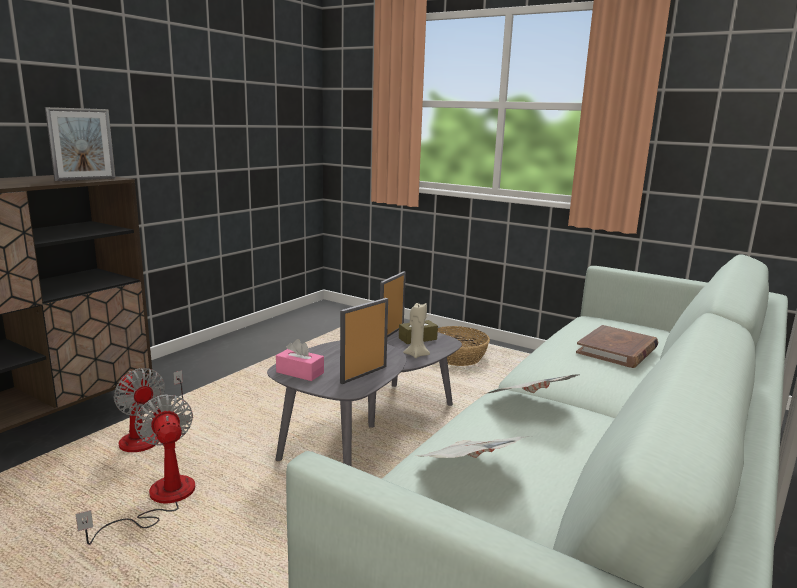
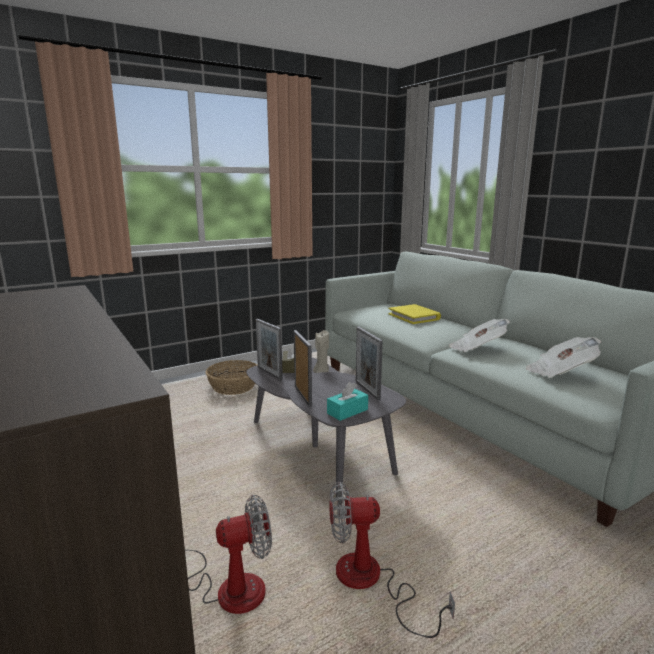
camera: 65 degrees left, 0 degrees up
picture frame [45,107,116,181] -> picture frame moved to [294,330,312,407]
pink tissue box [276,339,324,381] -> turquoise tissue box [327,382,368,421]
brown book [576,325,659,368] -> yellow book [388,304,441,324]

